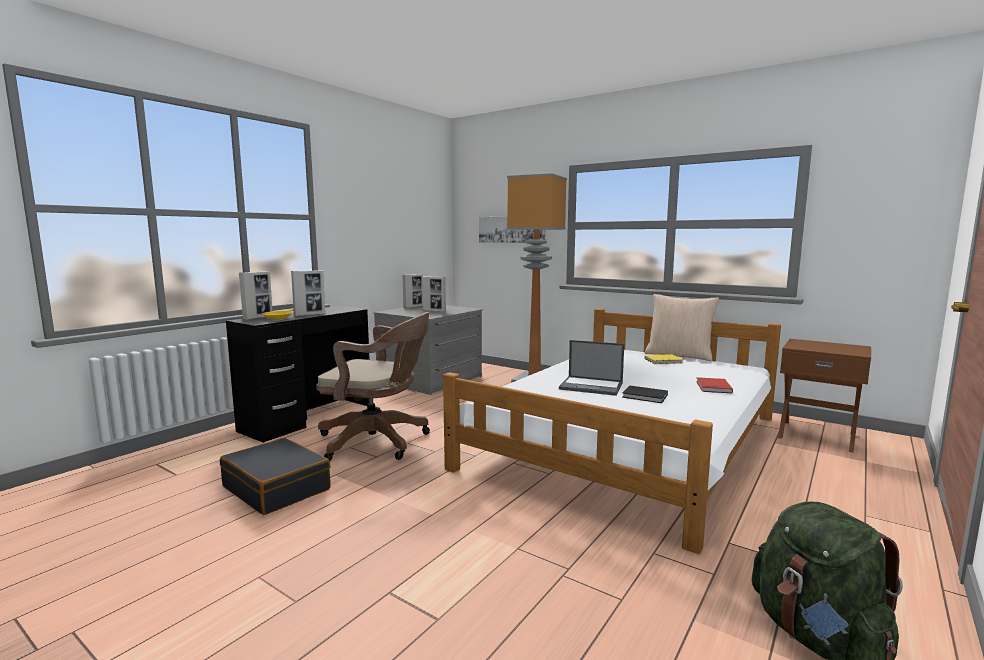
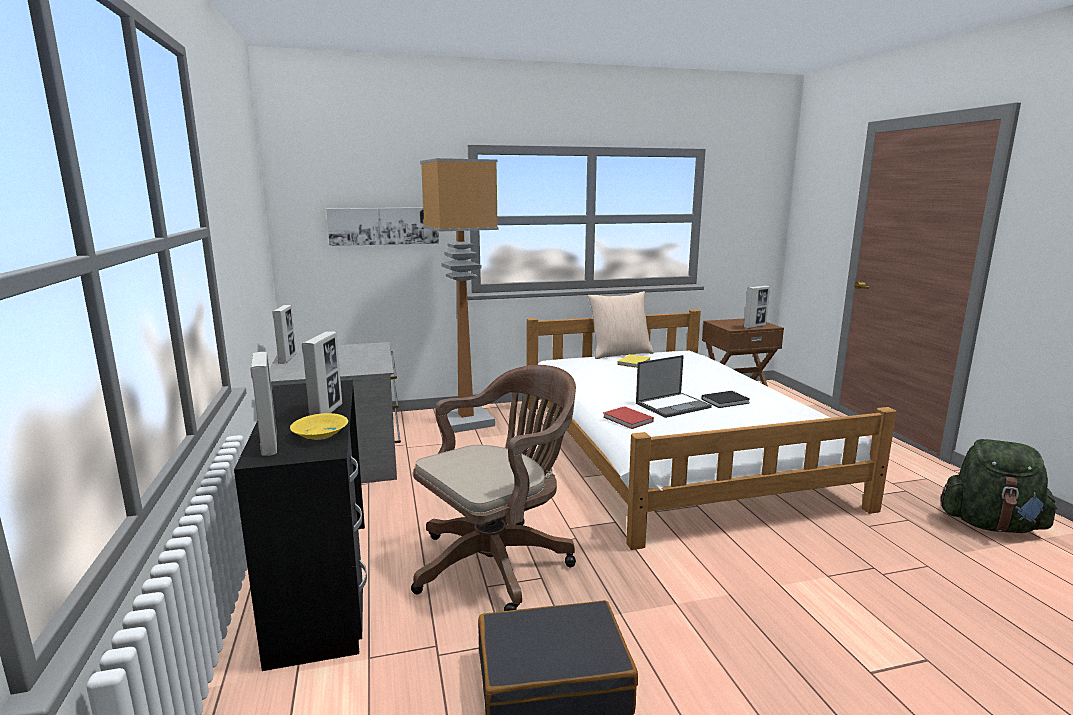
camera: 50 degrees left, 5 degrees up
picture frame [422,276,446,312] -> picture frame moved to [744,286,770,329]
red book [696,377,733,394] -> red book moved to [603,406,654,429]

